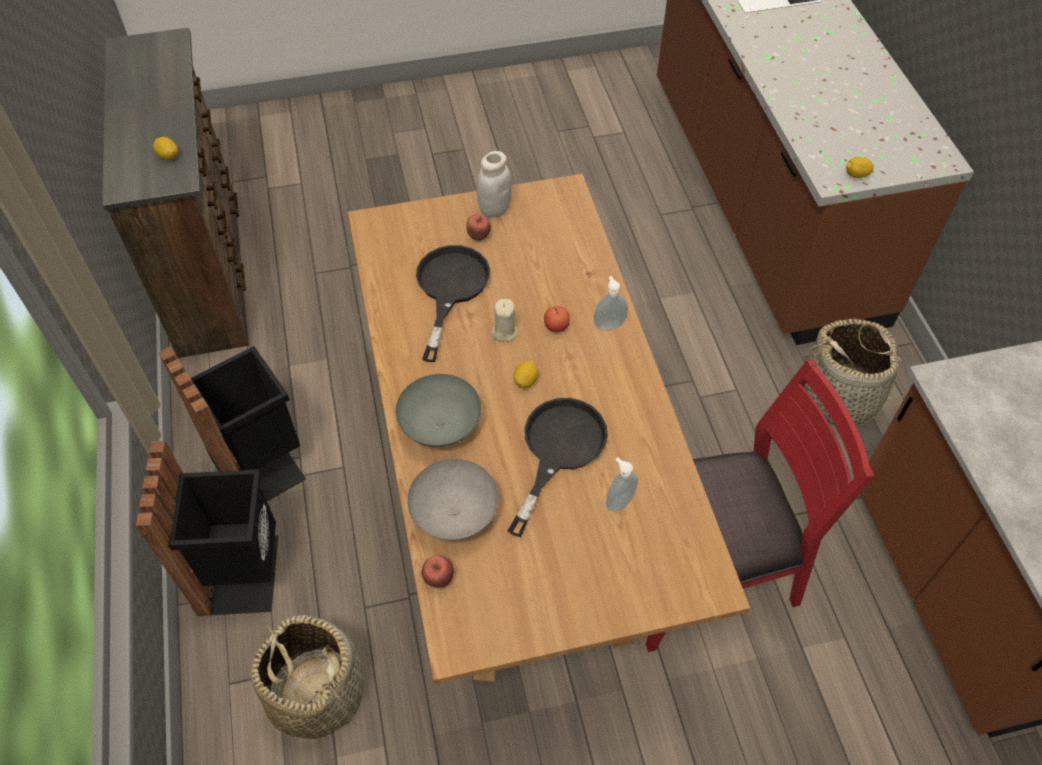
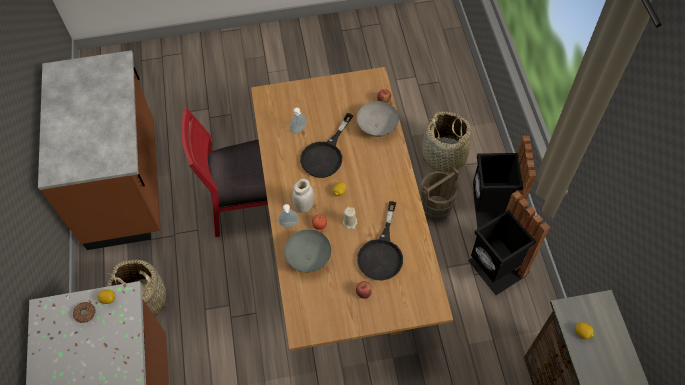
camera: 175 degrees left, 5 degrees up
grey bowl [396,374,481,447] -> grey bowl moved to [284,230,331,272]
white jar [477,151,512,217] -> white jar moved to [292,178,315,213]
none -> donut [73,302,96,323]
none -> brown bucket [420,167,459,222]

